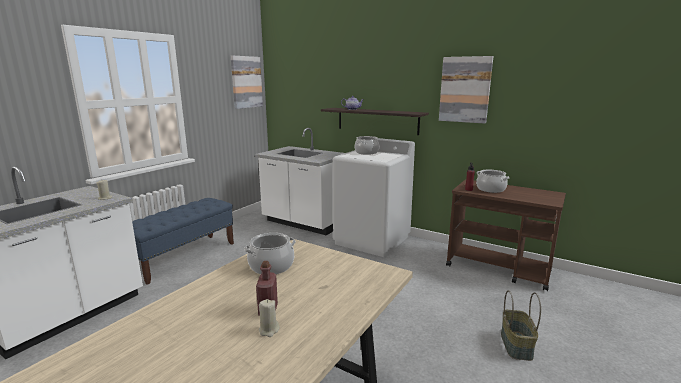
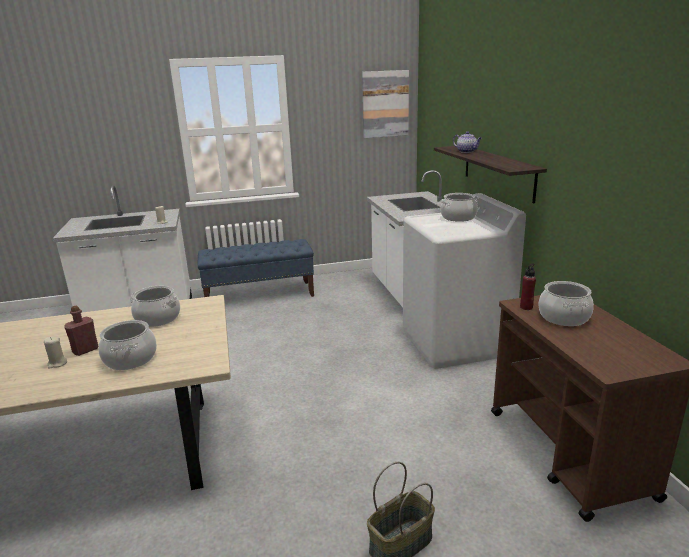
camera: 45 degrees right, 5 degrees up
picture [439,56,493,124] -> none
none -> cooking pot [98,320,157,370]

